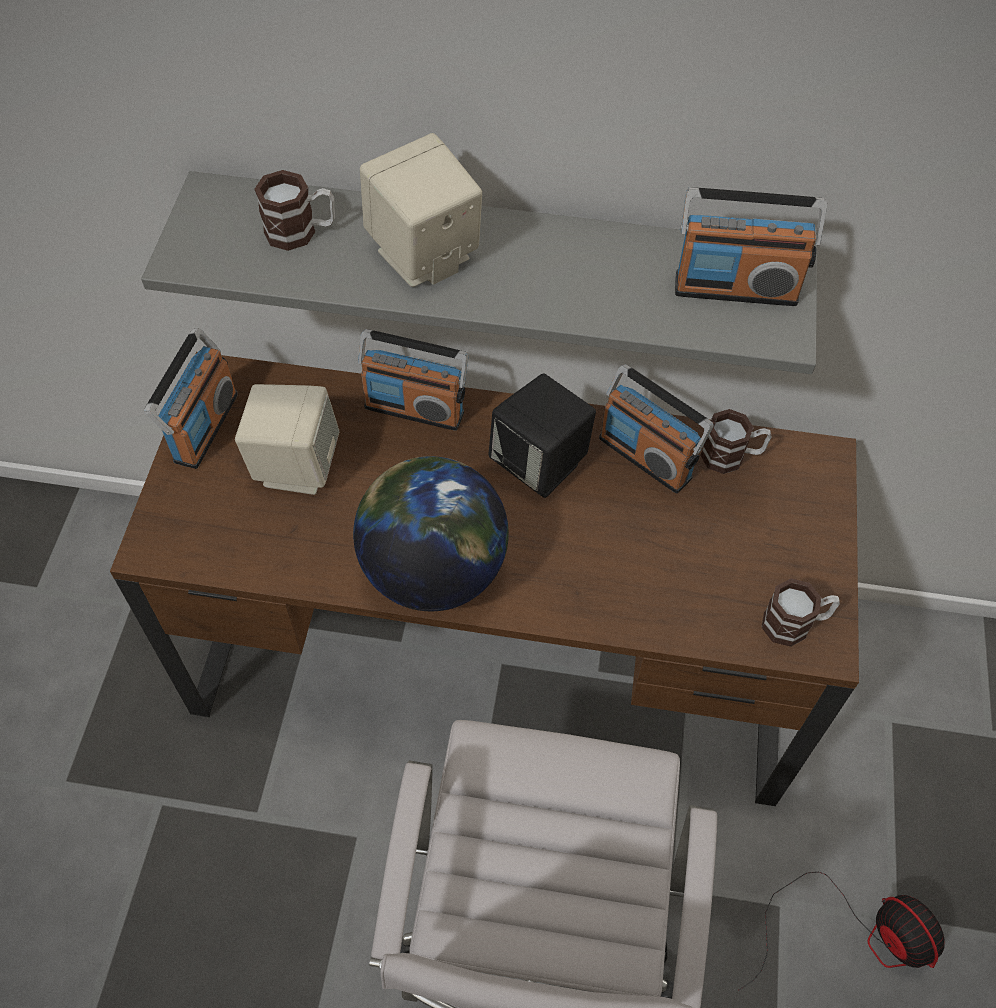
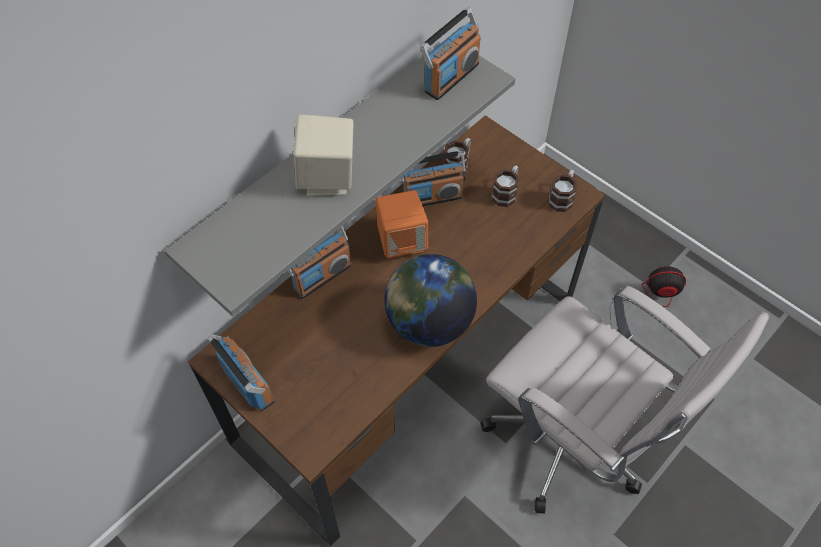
camera: 55 degrees left, 0 degrees up
beige speaker [235,384,339,495] -> none
mug [254,170,335,251] -> mug moved to [491,165,519,207]
black speaker [488,374,596,498] -> orange speaker [375,190,428,259]

